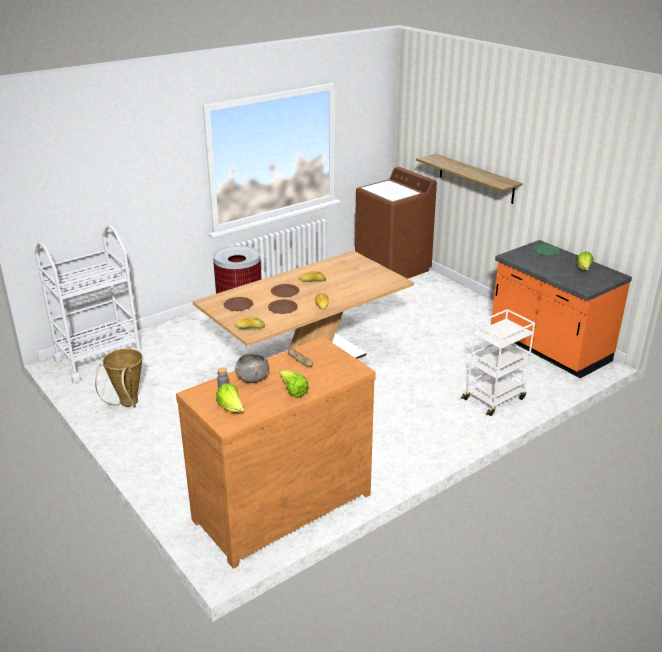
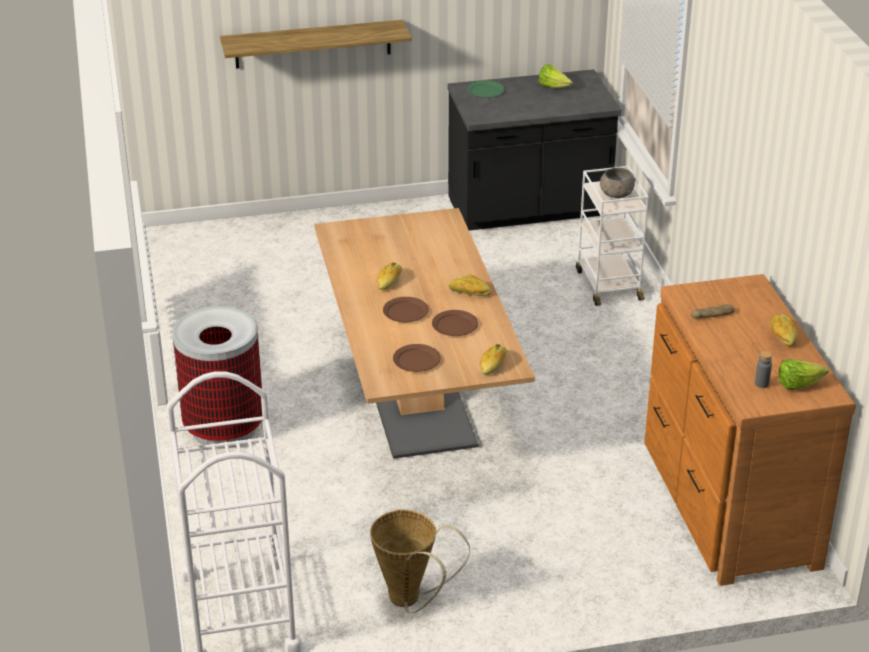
camera: 65 degrees left, 5 degrees up
grey bowl [235,353,269,383] -> grey bowl moved to [600,168,636,198]
lettuce [279,370,309,398] -> bread [770,314,797,347]
brown washing machine [355,167,437,279] -> none
orange counter [491,240,632,378] -> black counter [448,69,621,230]

